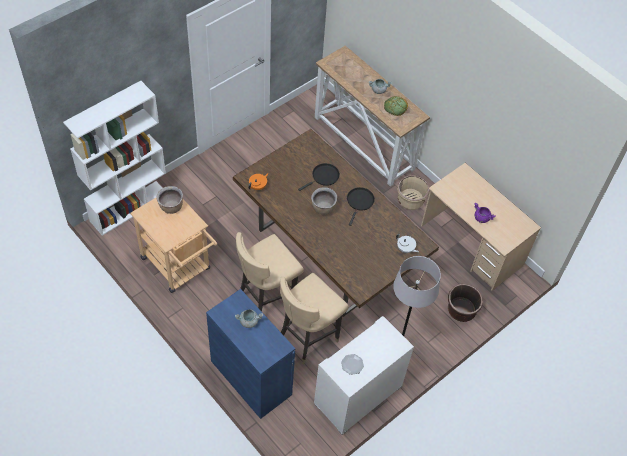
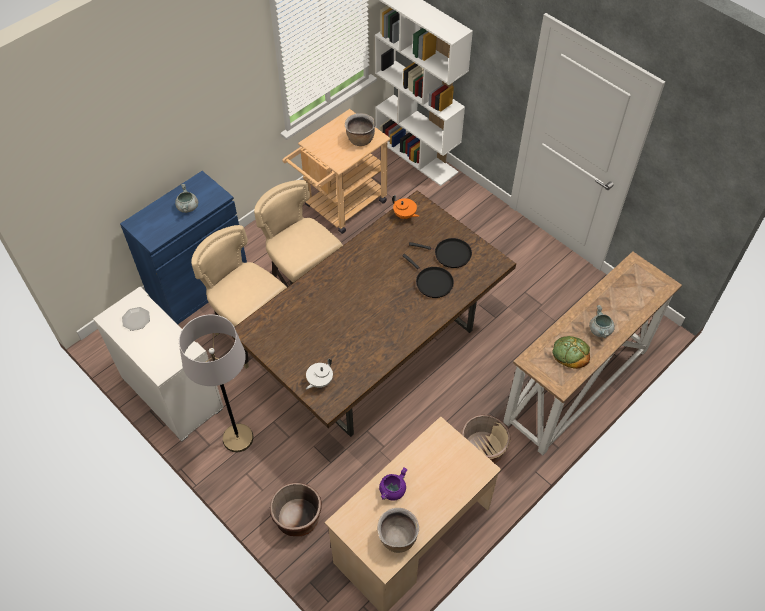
camera: 90 degrees right, 0 degrees up
brown cooking pot [311,187,337,215] -> brown cooking pot moved to [377,508,419,553]
black frying pan [347,187,375,226] -> black frying pan moved to [409,238,472,268]

